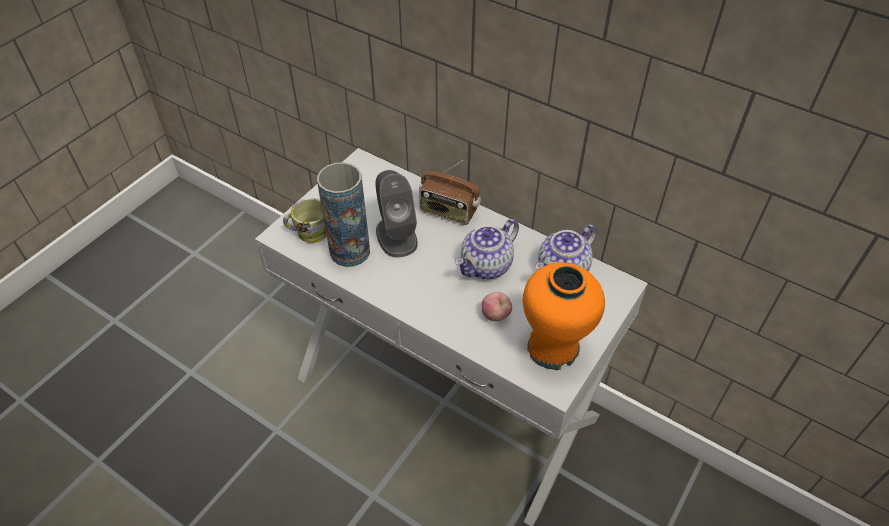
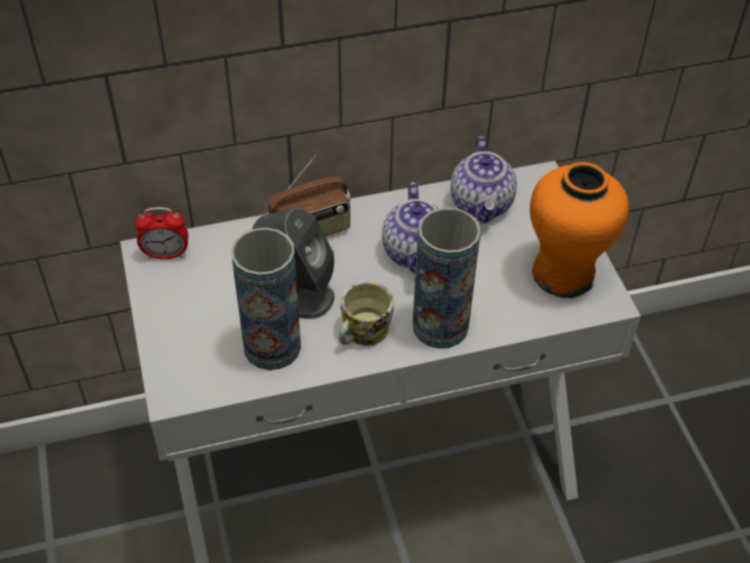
camera: 50 degrees left, 0 degrees up
mug [283,198,327,243] -> mug moved to [338,281,394,346]
apple [481,292,512,321] -> none
none -> alarm clock [135,207,188,259]
none -> vase [412,207,481,349]

